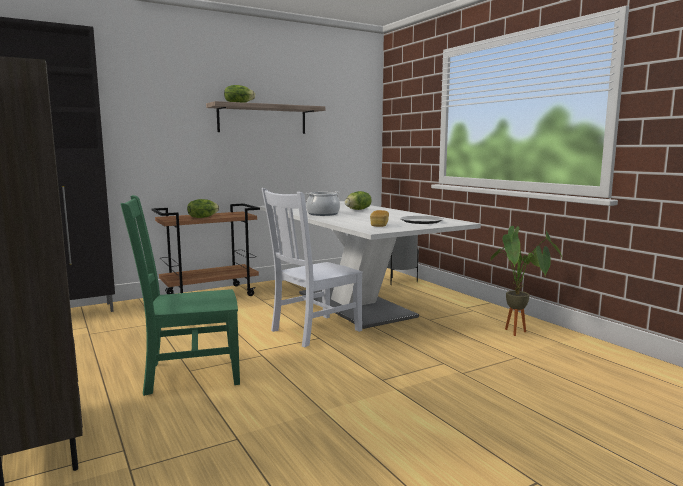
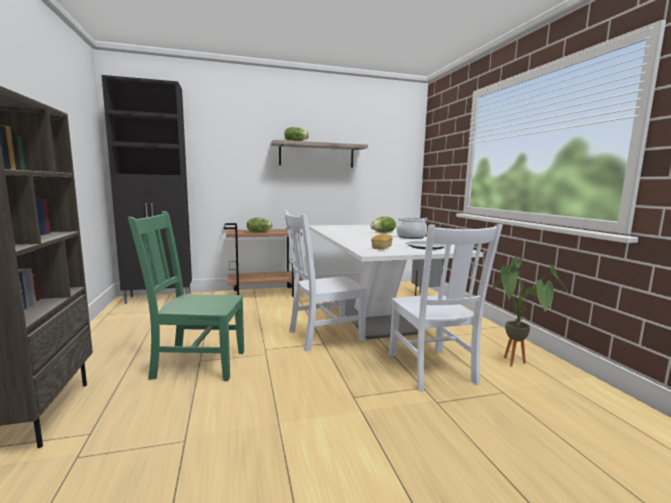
camera: 15 degrees right, 0 degrees up
cooking pot [306,191,340,216] -> cooking pot moved to [396,218,428,239]
none -> white chair [389,224,503,392]

